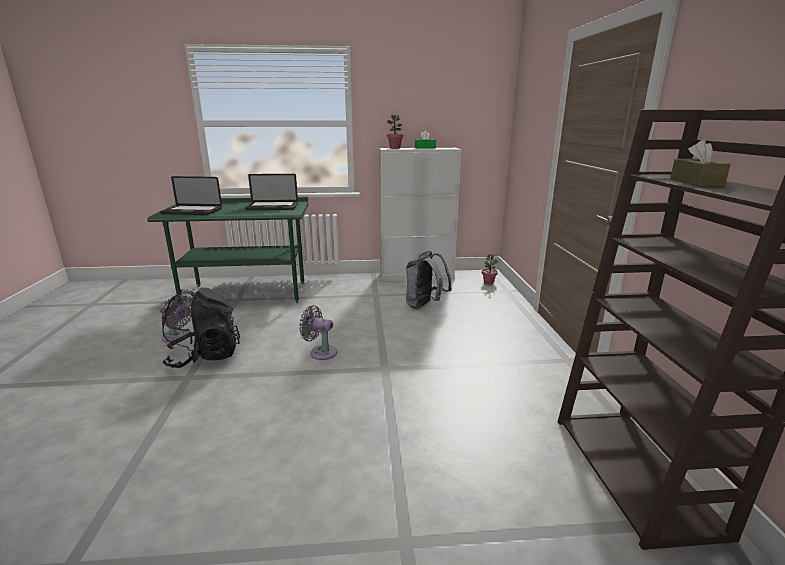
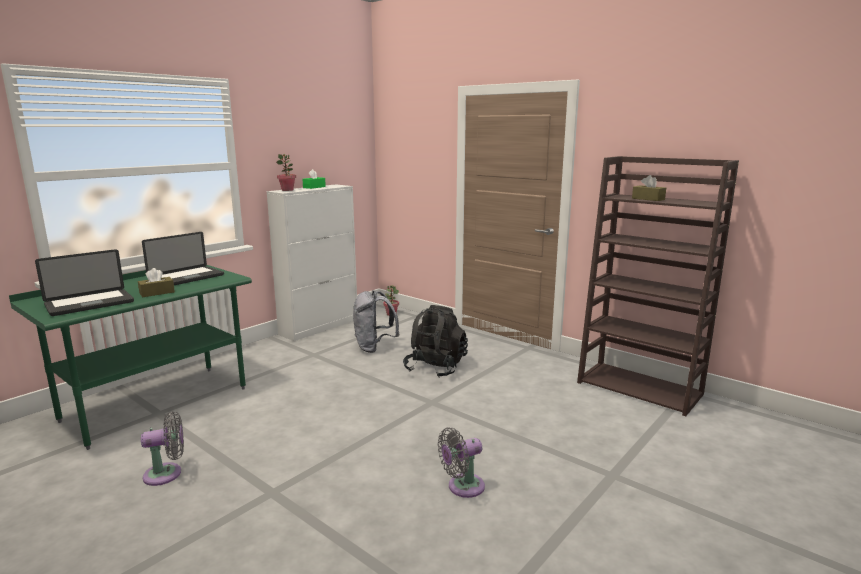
camera: 45 degrees left, 5 degrees down
black backpack [162,287,240,368] -> black backpack moved to [403,305,468,378]
grey fan [299,305,337,360] -> grey fan moved to [437,427,485,498]
none -> brown tissue box [138,268,175,297]

